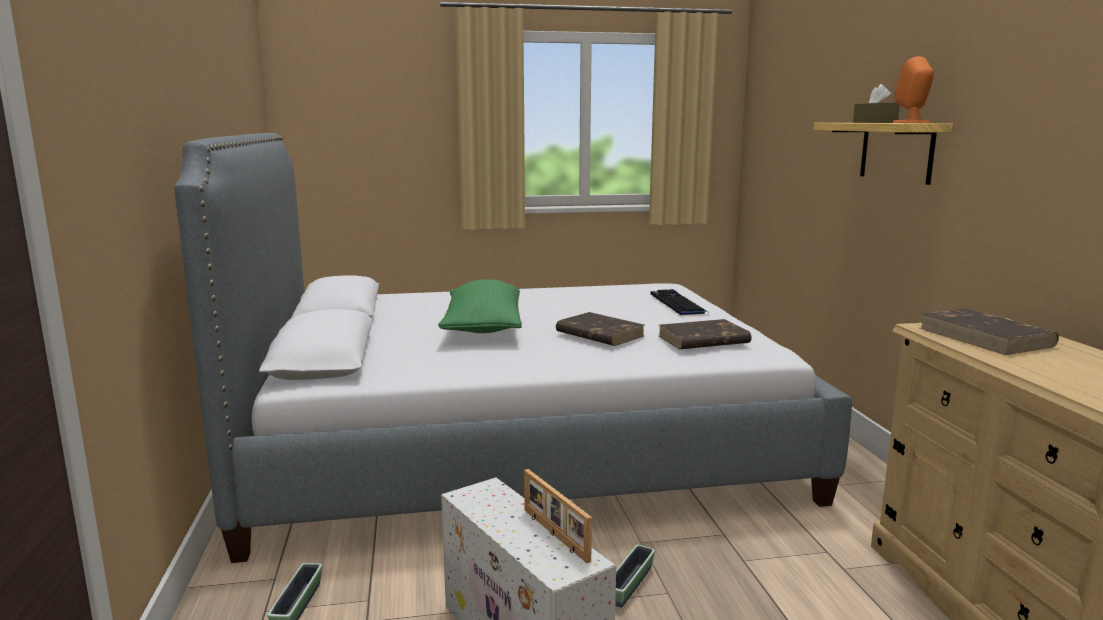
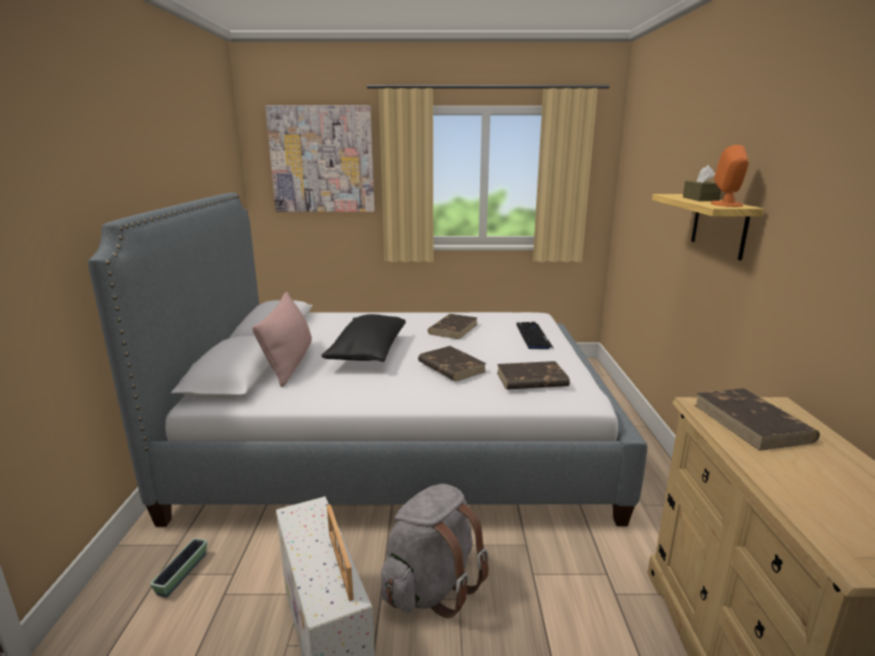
camera: 10 degrees right, 5 degrees up
green pillow [438,279,522,333] -> black pillow [321,314,406,362]
planter [615,545,655,607] -> grey backpack [381,484,489,618]
none -> pink pillow [252,292,312,387]
none -> picture [265,105,375,212]
none -> brown book [428,314,478,339]

